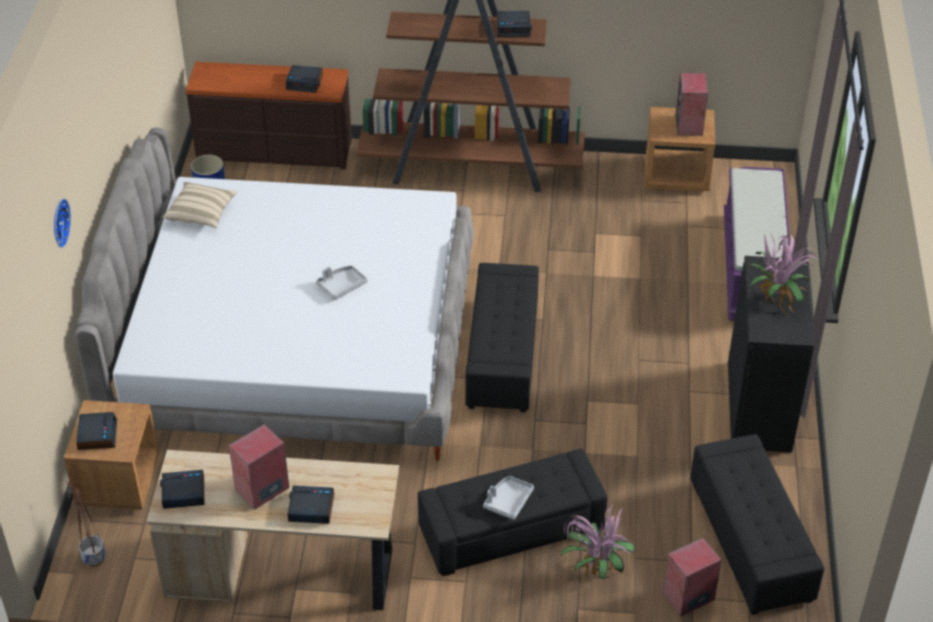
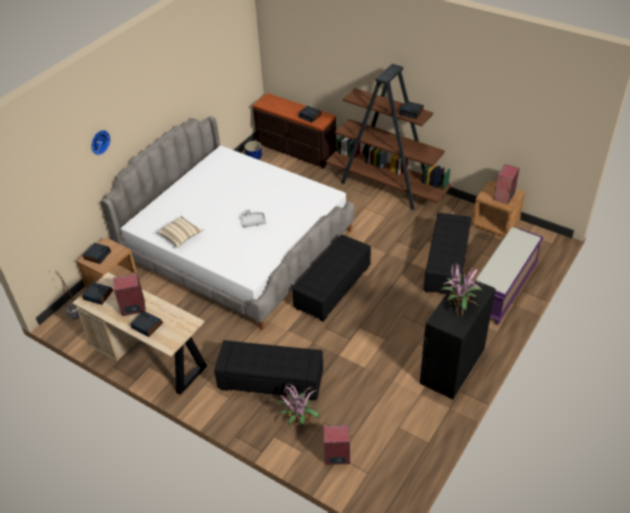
camera: 30 degrees right, 0 degrees up
beige pillow [163,182,238,228] -> beige pillow moved to [156,216,204,248]
grey tray [483,476,534,520] -> none
black ottoman [690,434,824,615] -> black ottoman moved to [424,213,471,294]

